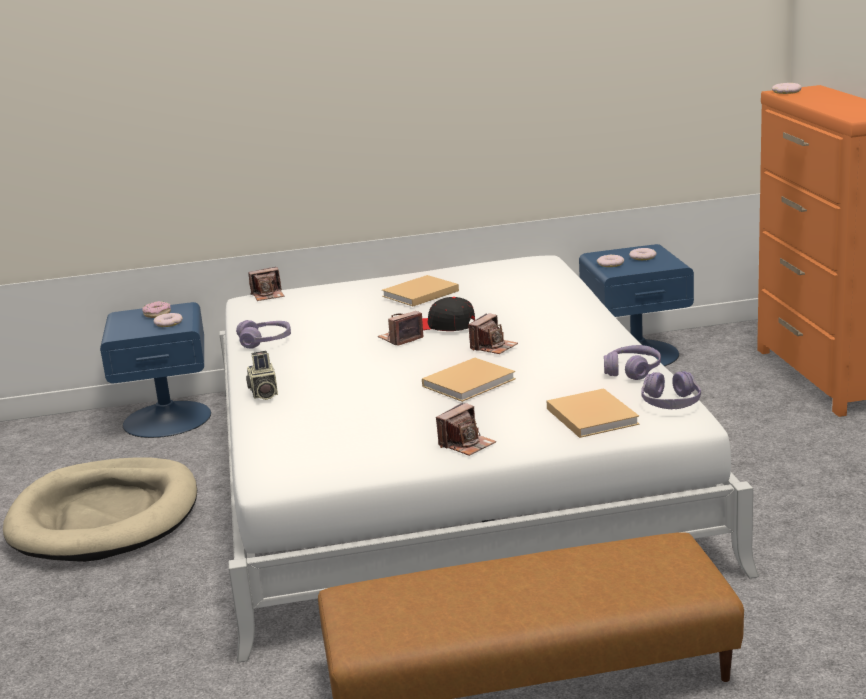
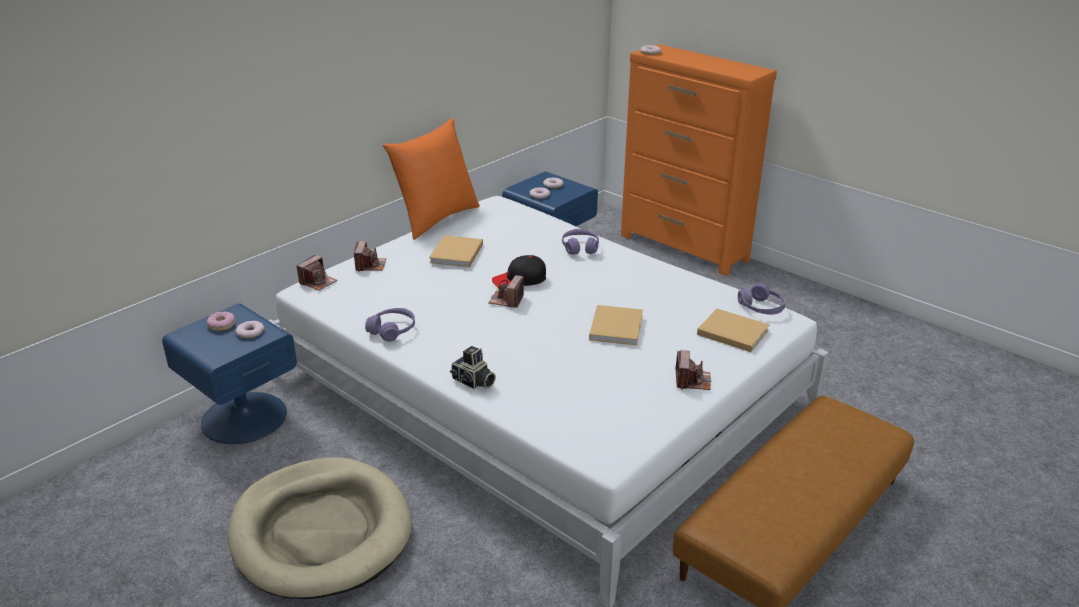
camera: 40 degrees left, 10 degrees up
camera [468,313,518,354] -> camera moved to [354,241,386,272]
purple headphones [604,345,661,380] -> purple headphones moved to [562,229,599,255]
none -> orange pillow [383,118,480,240]

